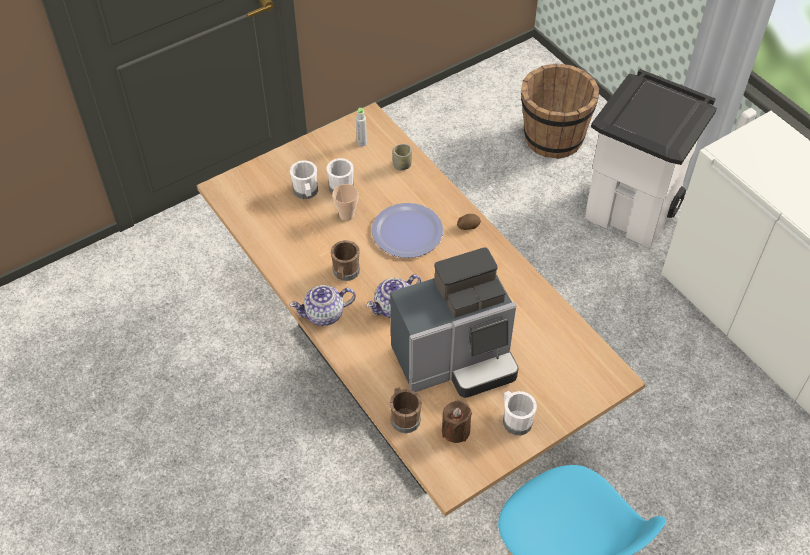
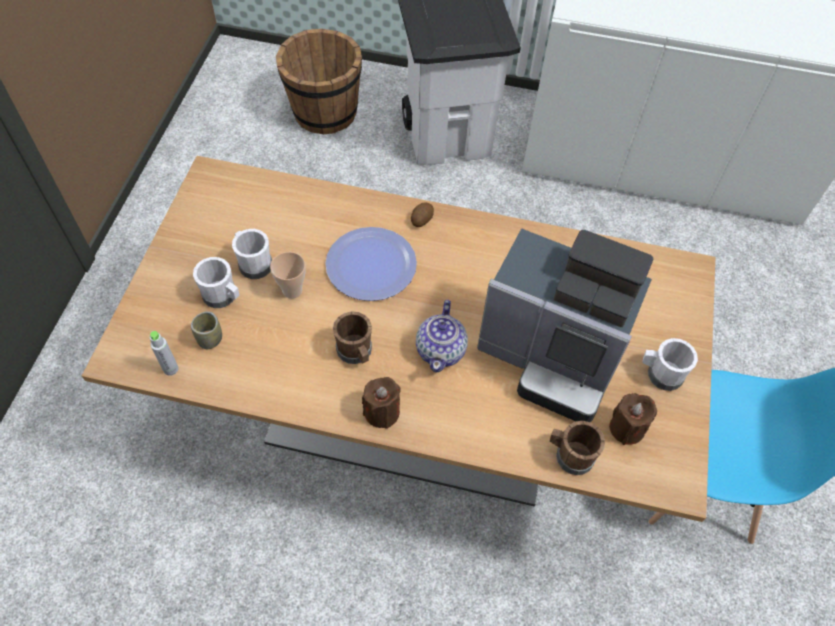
camera: 45 degrees left, 5 degrees up
teapot [290,285,356,326] -> brown candle [362,377,401,429]
grey bottle [356,108,367,147] -> grey bottle moved to [150,331,178,376]
coffee machine [390,247,519,398] -> coffee machine turned 90 degrees clockwise [477,228,653,422]
cup [393,144,412,170] -> cup moved to [191,311,222,349]

